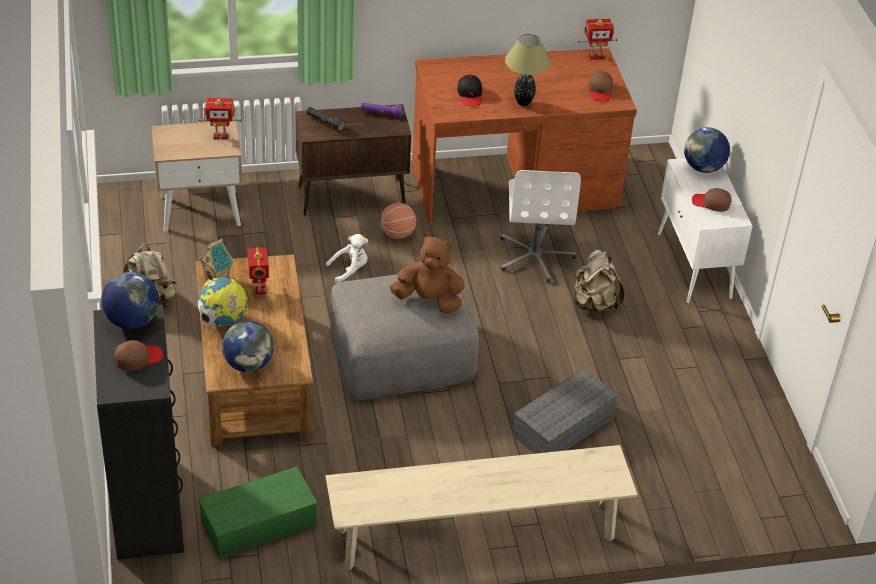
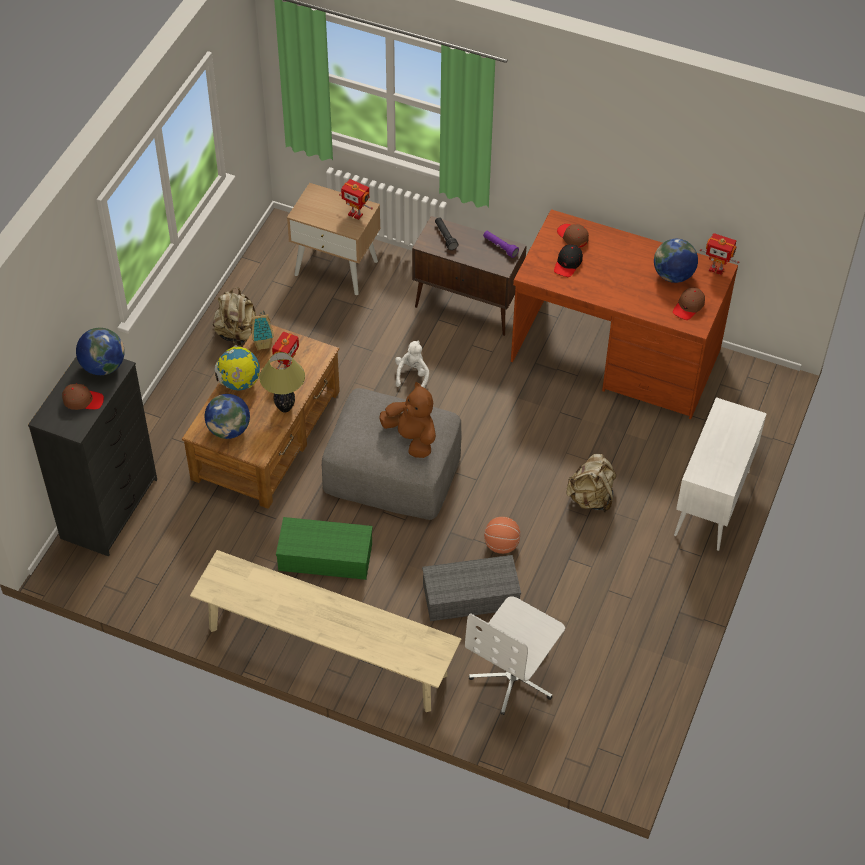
camera: 35 degrees right, 10 degrees up
green storage box [198,466,318,559] -> green storage box moved to [276,517,373,580]
white plush toy [326,234,368,283] -> white plush toy turned 90 degrees counterclockwise [395,341,429,388]
basketball [381,203,416,239] -> basketball moved to [484,517,521,554]
white office chair [500,170,581,283] -> white office chair moved to [465,596,565,715]
table lamp [505,34,551,106] -> table lamp moved to [259,352,305,412]
globe [684,127,730,173] -> globe moved to [654,239,698,283]
brown cap [692,188,731,212] -> brown cap moved to [557,224,589,247]

